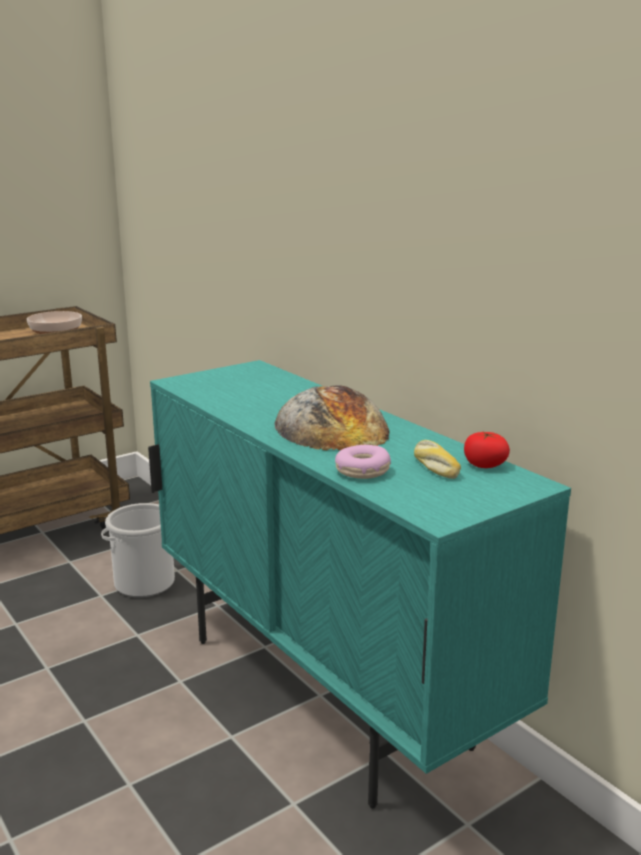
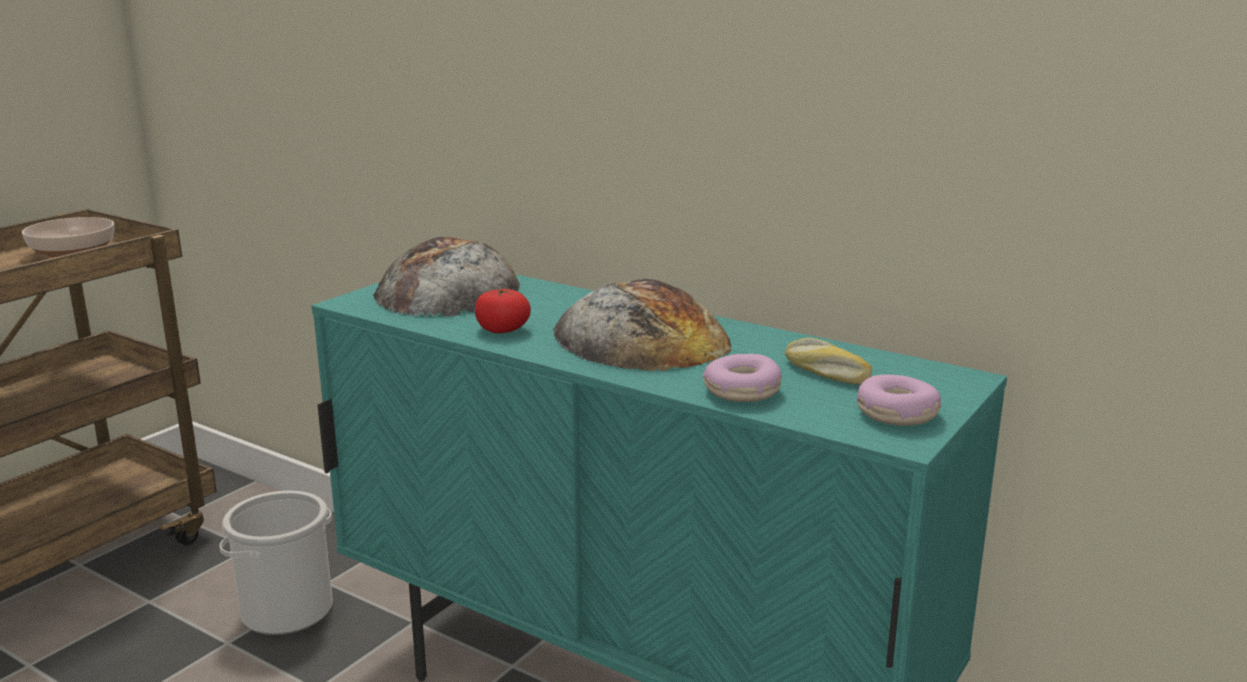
camera: 20 degrees left, 0 degrees up
tomato [464,432,510,468] -> tomato moved to [475,289,531,333]
none -> bread [373,237,520,317]
none -> donut [857,375,942,426]

